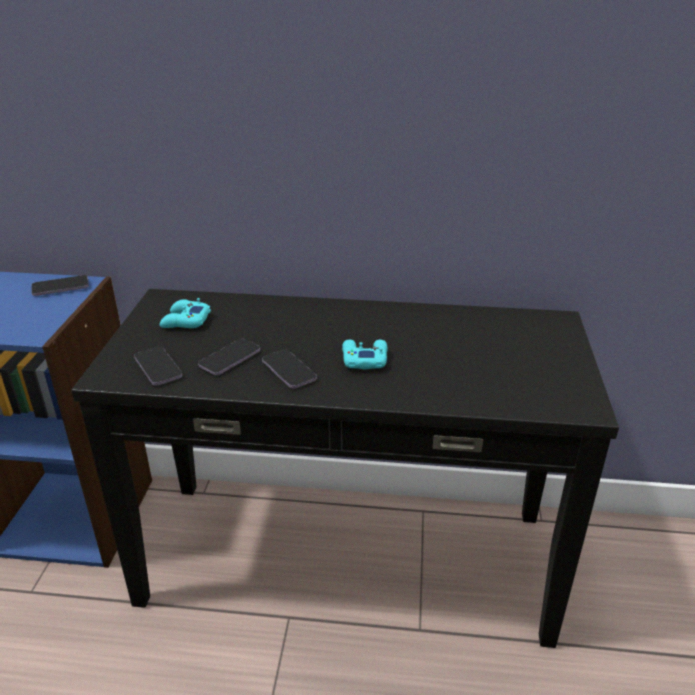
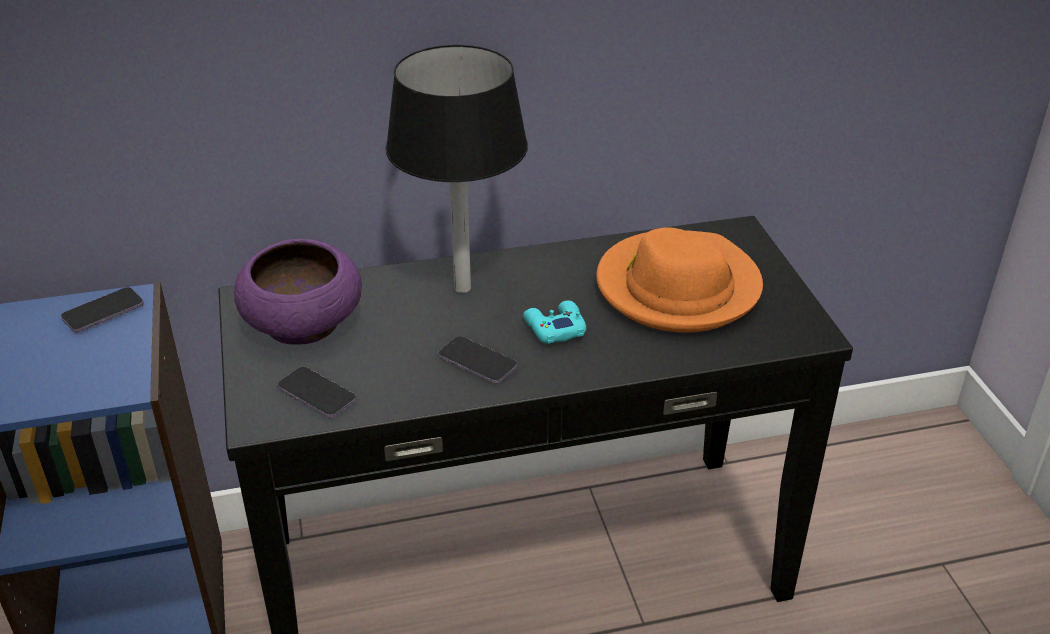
camera: 20 degrees left, 5 degrees up
turquoise game controller [160,298,211,328] -> purple bowl [234,239,362,345]
phone [198,339,260,375] -> none
none -> black table lamp [386,45,528,293]
none -> orange hat [596,228,763,333]

